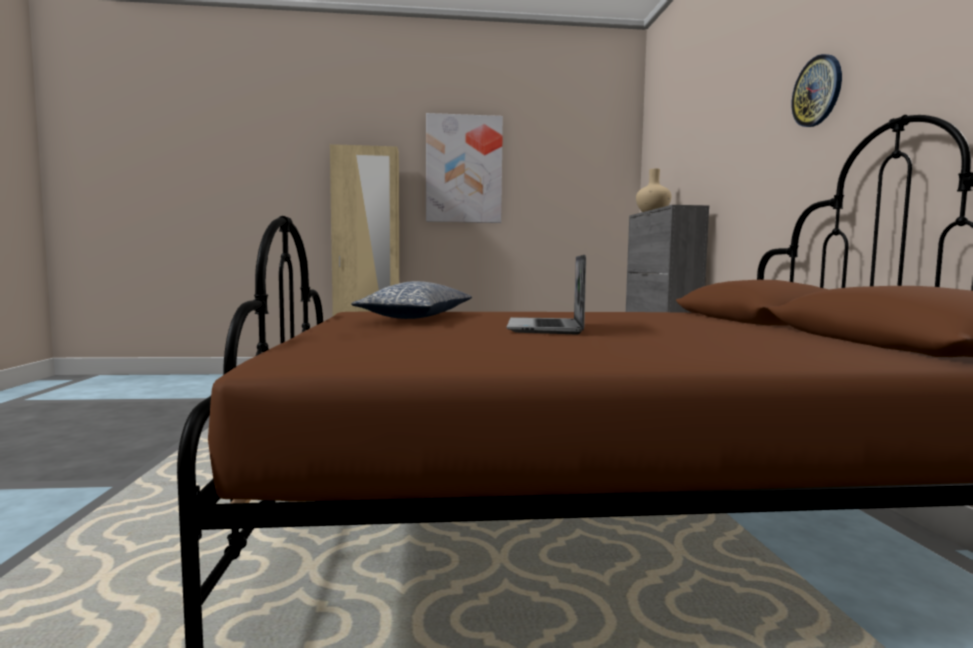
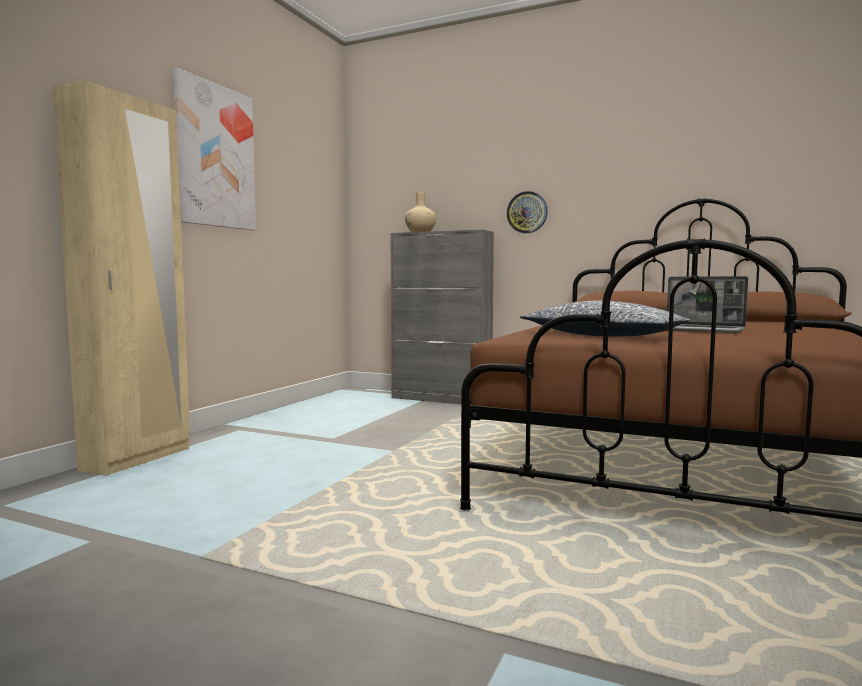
camera: 60 degrees left, 0 degrees up
wall clock [792,54,842,127] -> wall clock moved to [507,191,548,233]

